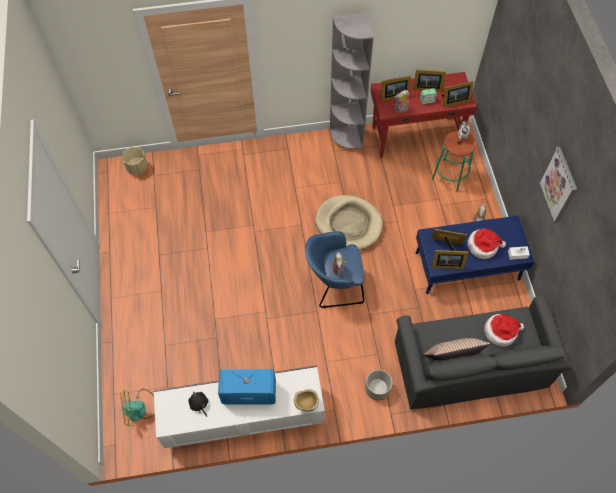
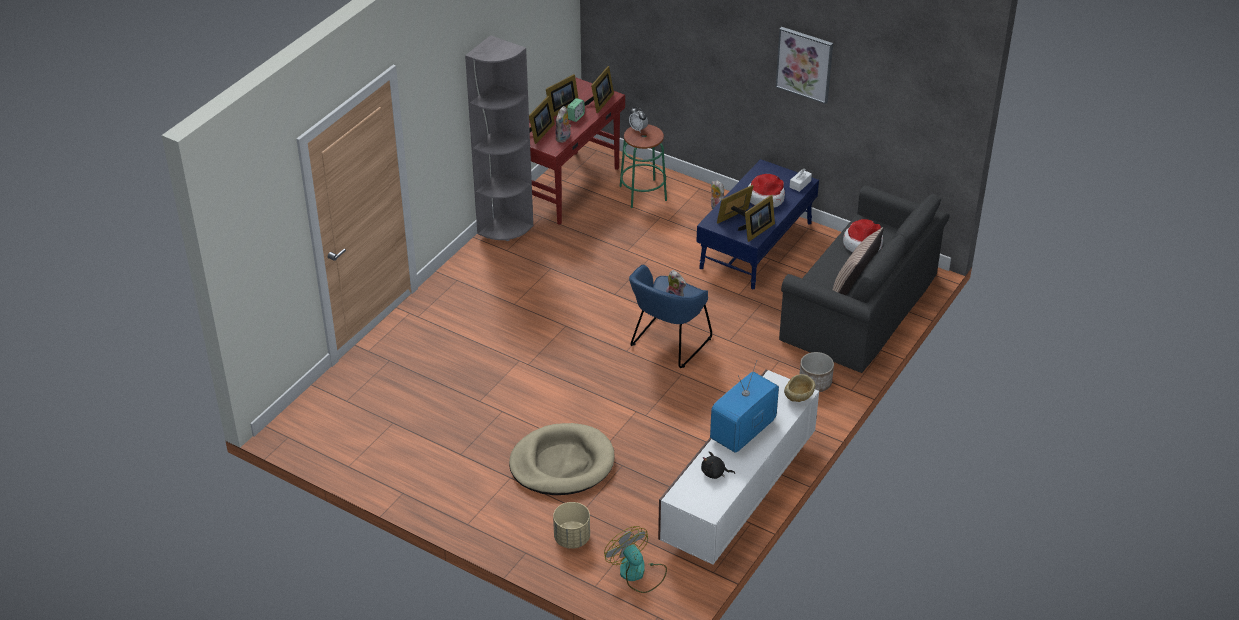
camera: 50 degrees left, 20 degrees down
fan [120,389,155,426] -> fan turned 120 degrees clockwise [604,526,667,593]
beige planter [122,147,148,175] -> beige planter moved to [553,502,590,549]
beige dog bed [315,195,383,250] -> beige dog bed moved to [509,423,615,495]

